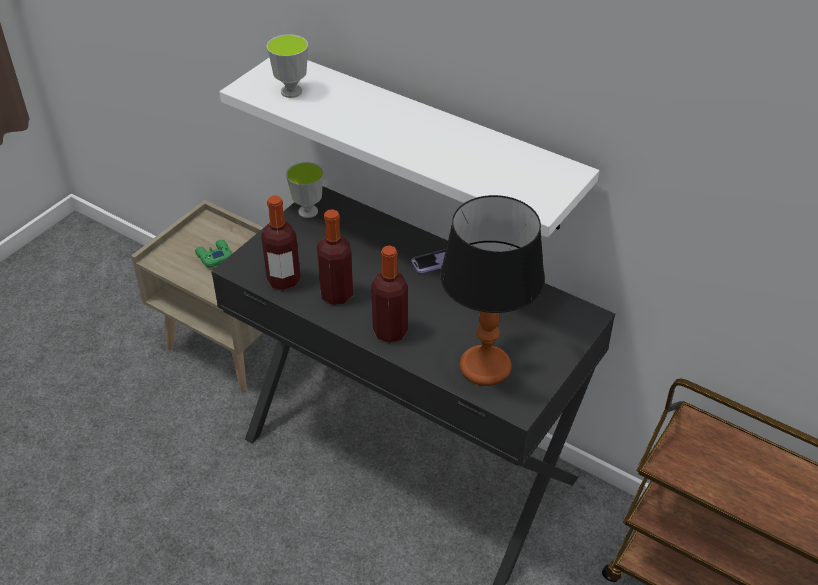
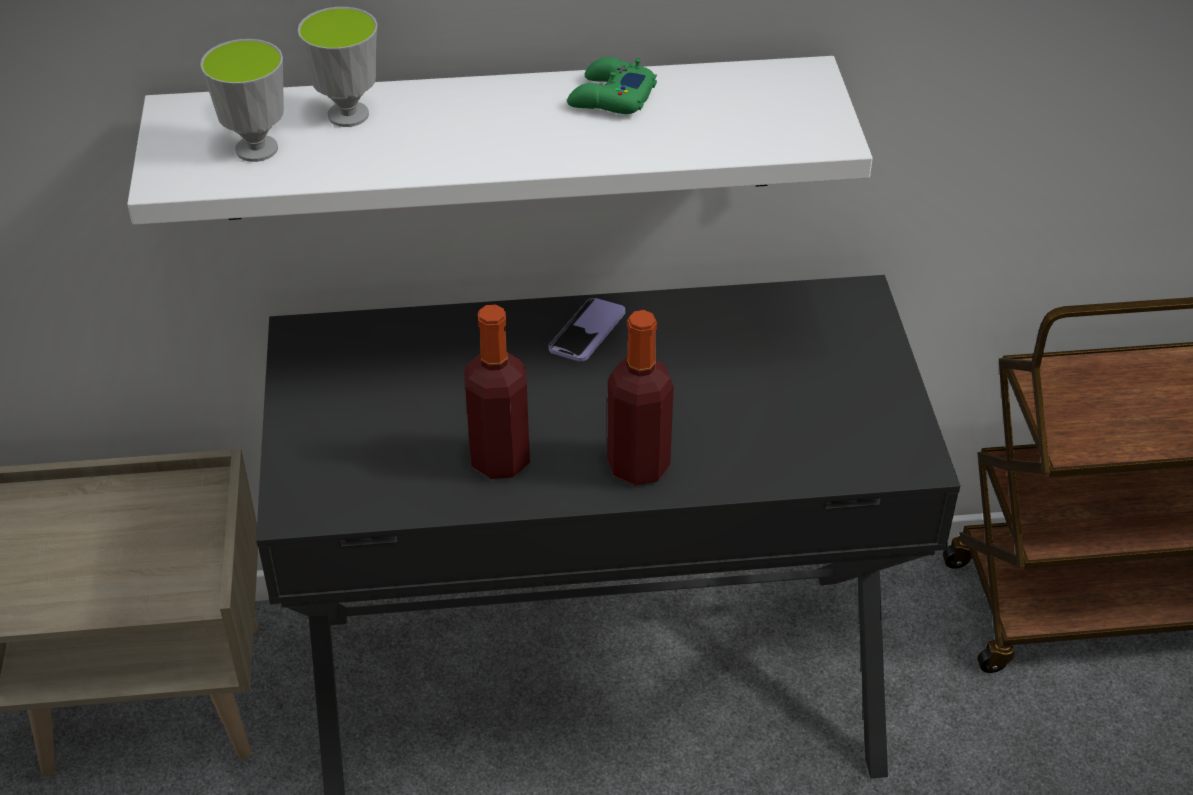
camera: 40 degrees left, 0 degrees up
green game controller [195,240,232,268] -> green game controller moved to [567,57,657,114]
bottle [261,195,301,291] -> none
cup [286,162,324,218] -> cup moved to [298,7,377,127]
table lamp [440,195,545,386] -> none

